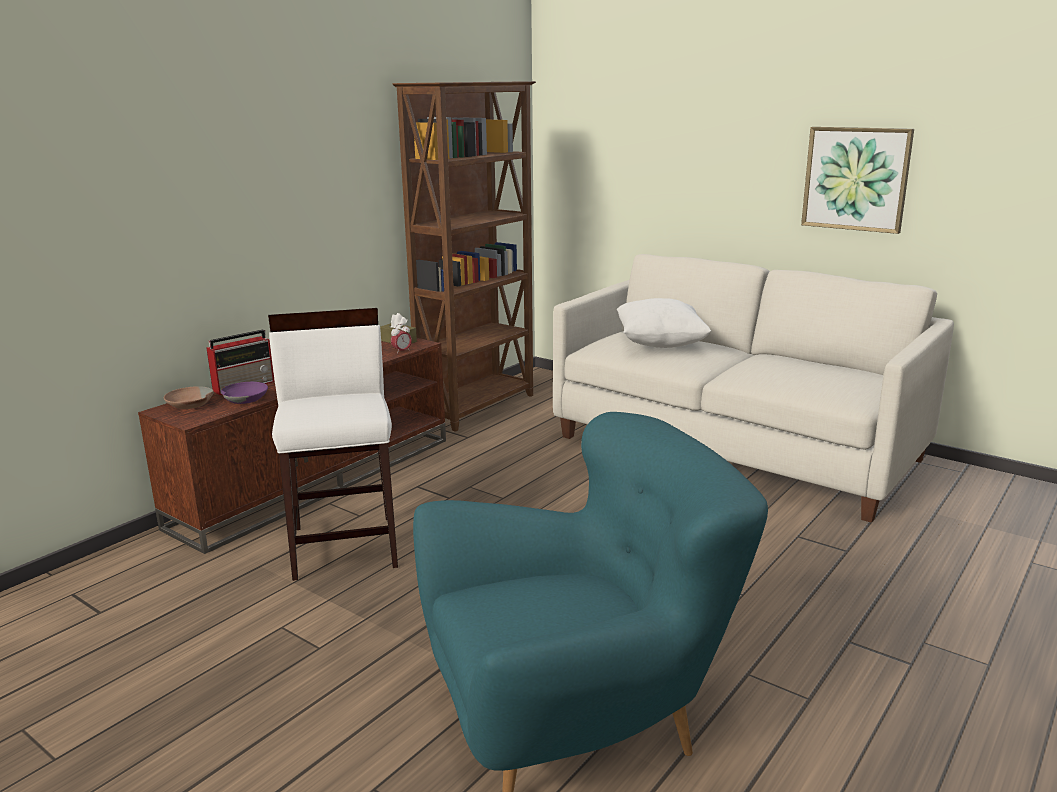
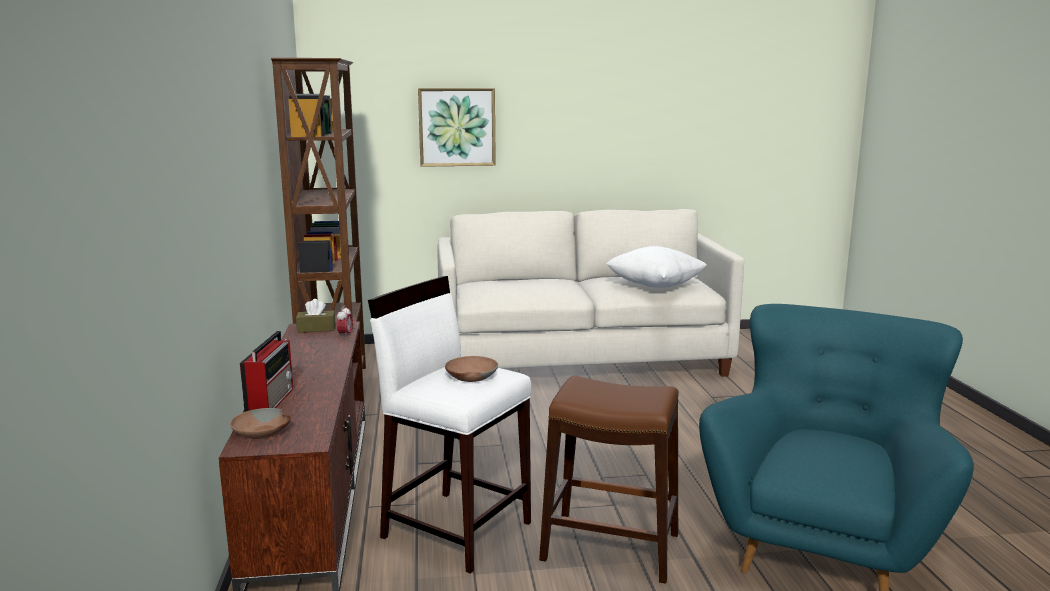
camera: 45 degrees left, 5 degrees down
purple bowl [221,382,268,404] -> none
white pillow [617,298,711,348] -> white pillow moved to [606,246,707,288]
picture [801,127,914,234] -> picture moved to [418,88,496,167]
none -> brown bowl [445,356,498,382]
none -> brown stool [539,376,679,584]

